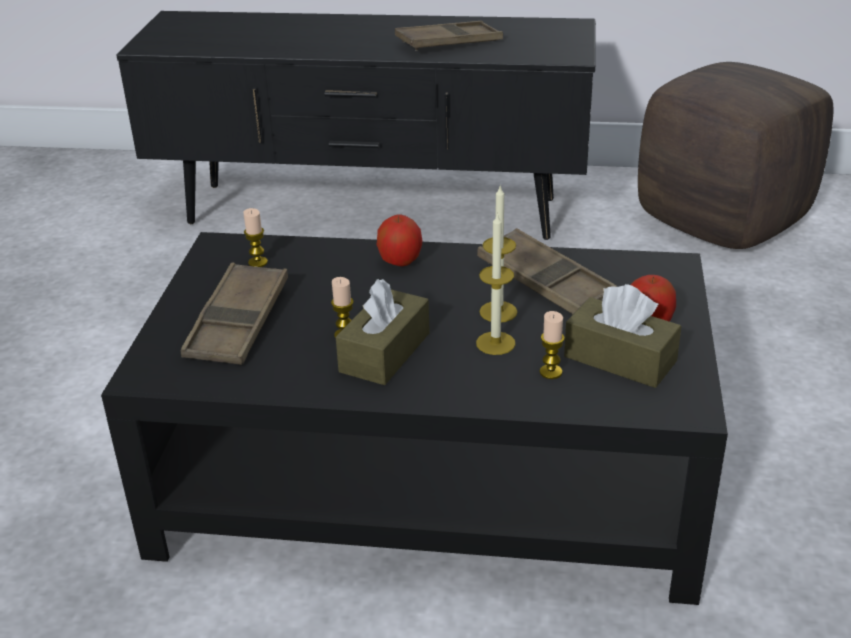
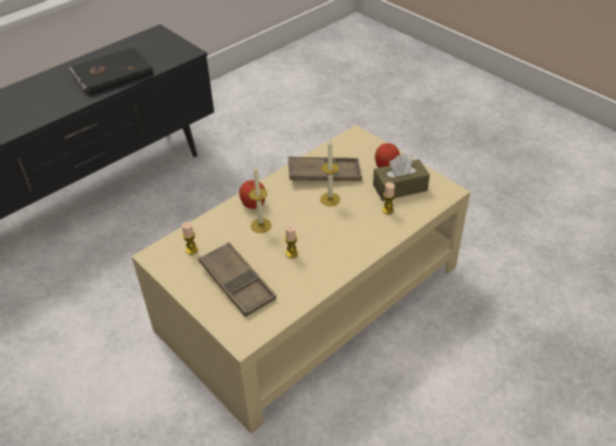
camera: 50 degrees left, 10 degrees up
black coffee table [101,232,728,605] -> beige coffee table [132,125,470,434]
brown tissue box [336,279,430,385] -> none
brown tray [395,21,503,51] -> black book [69,47,153,95]
candle [476,212,516,355] -> candle moved to [249,165,271,233]
brown ottoman [638,62,833,249] -> none

